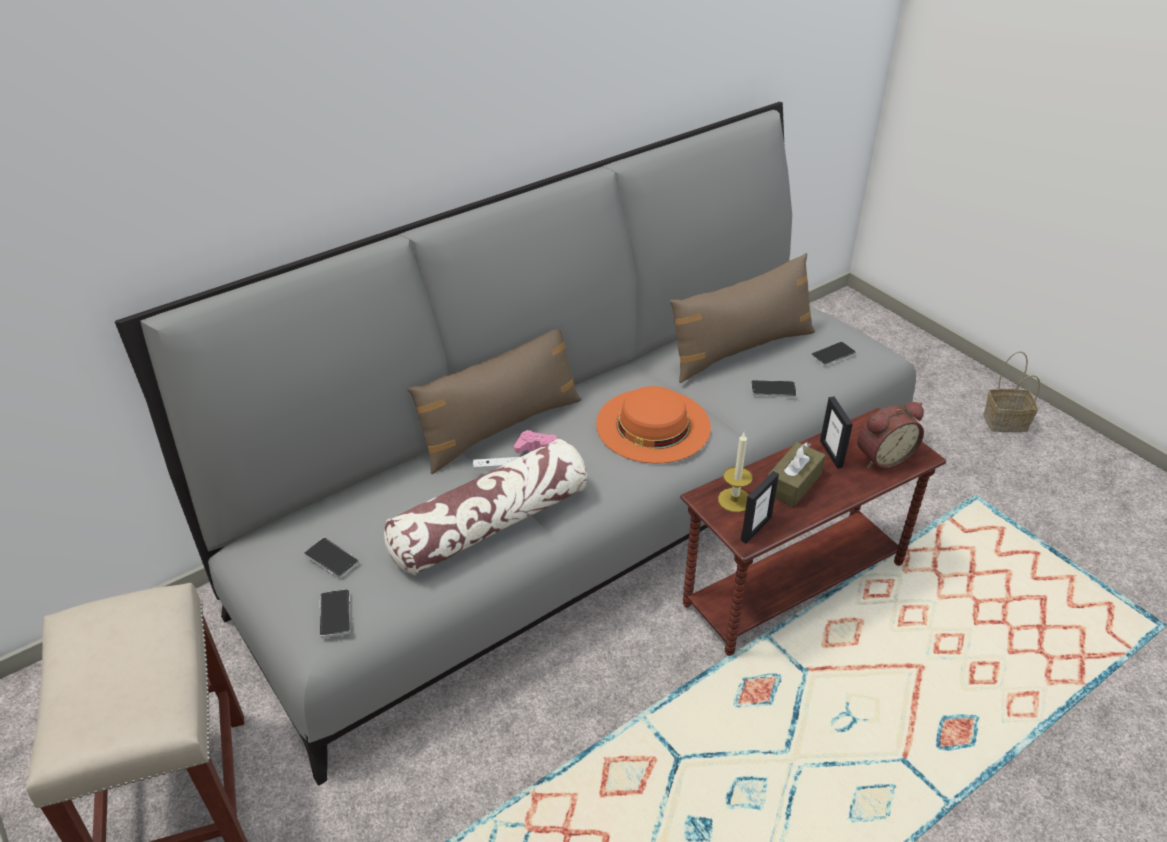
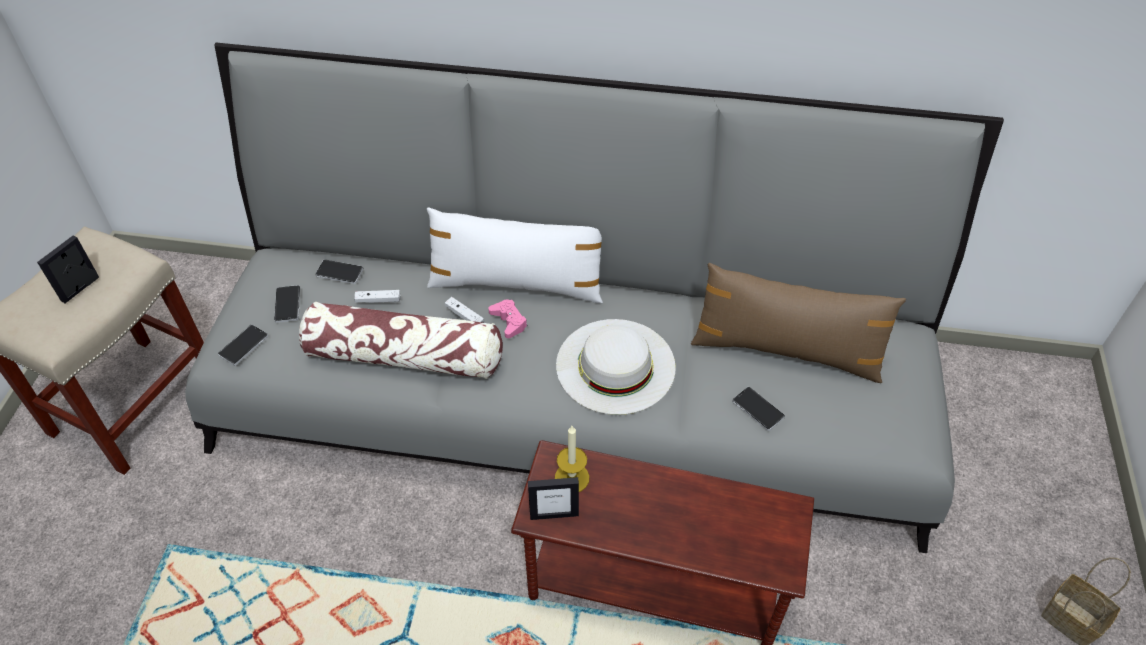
camera: 45 degrees right, 10 degrees up
brown pillow [408,329,582,474] -> white pillow [427,208,603,304]
orange hat [596,386,711,464] -> white hat [556,319,676,415]
brown tissue box [768,442,826,507] -> none
phone [811,342,856,367] -> phone moved to [315,259,364,284]
picture frame [820,396,853,469] -> picture frame moved to [37,235,99,303]
alarm clock [857,402,924,469] -> none
none -> white game controller [354,290,401,303]

